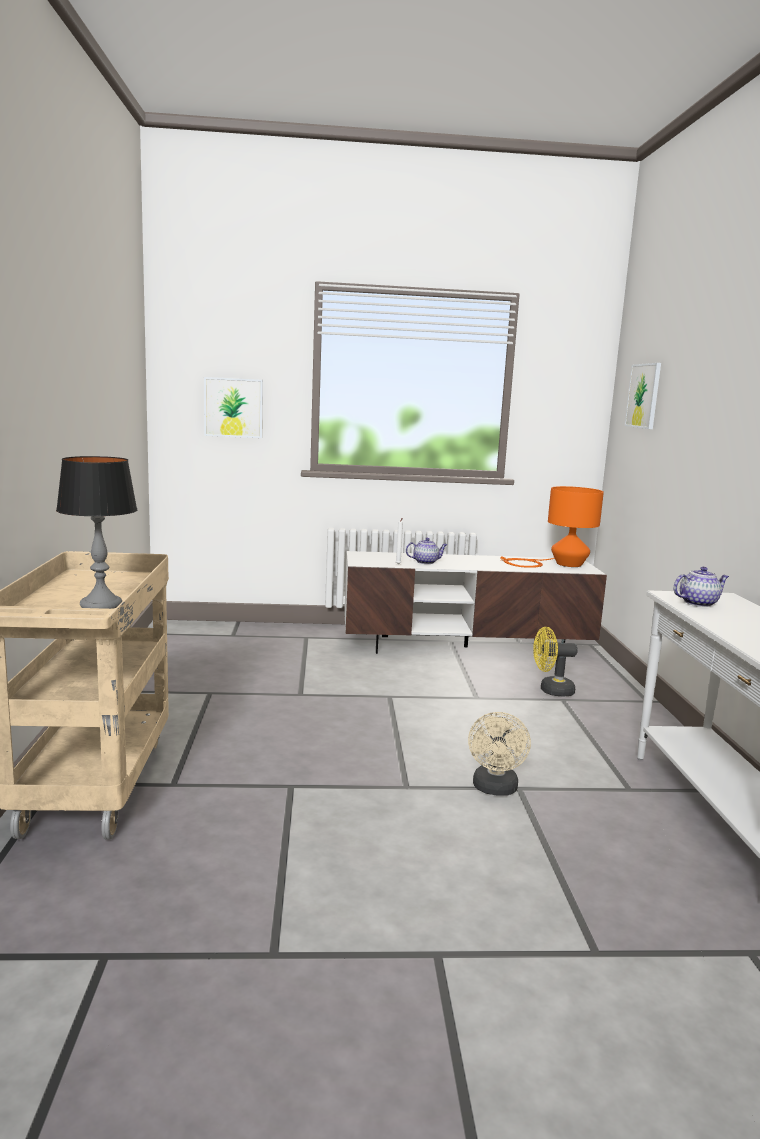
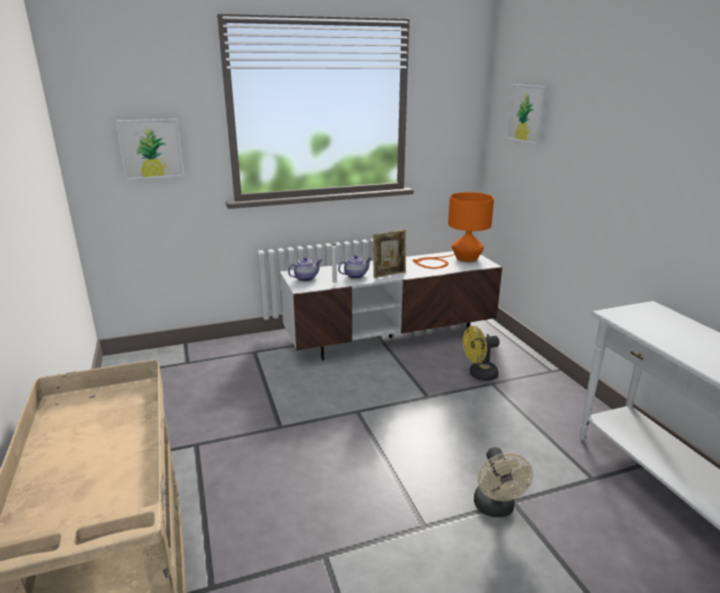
camera: 15 degrees left, 10 degrees up
table lamp [56,456,137,609] -> none
teapot [673,567,729,607] -> teapot moved to [288,257,322,281]
none -> picture frame [373,230,406,278]

